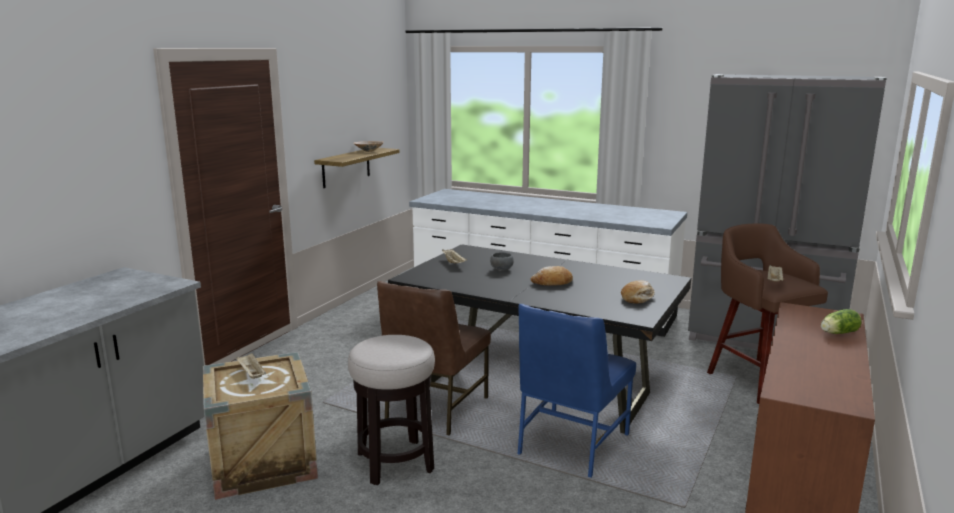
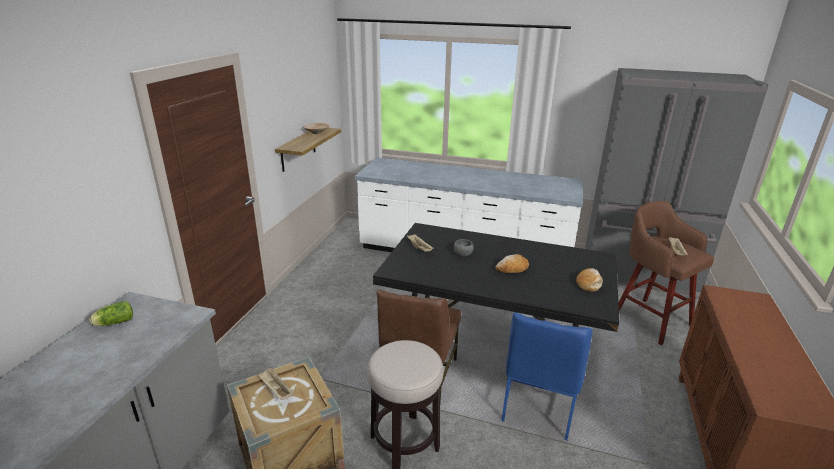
camera: 10 degrees left, 10 degrees up
lettuce [821,309,862,334] -> lettuce moved to [89,301,133,326]

